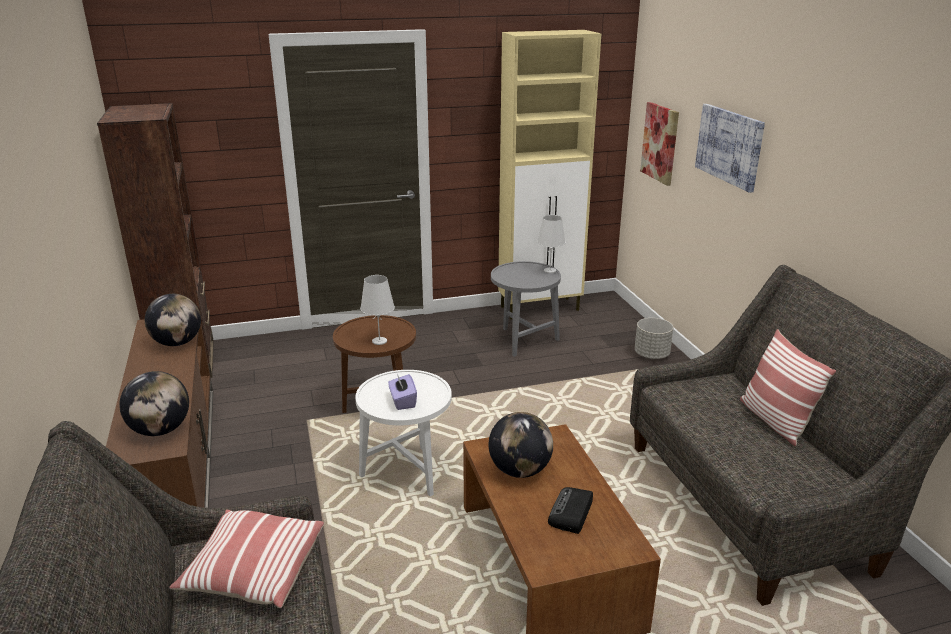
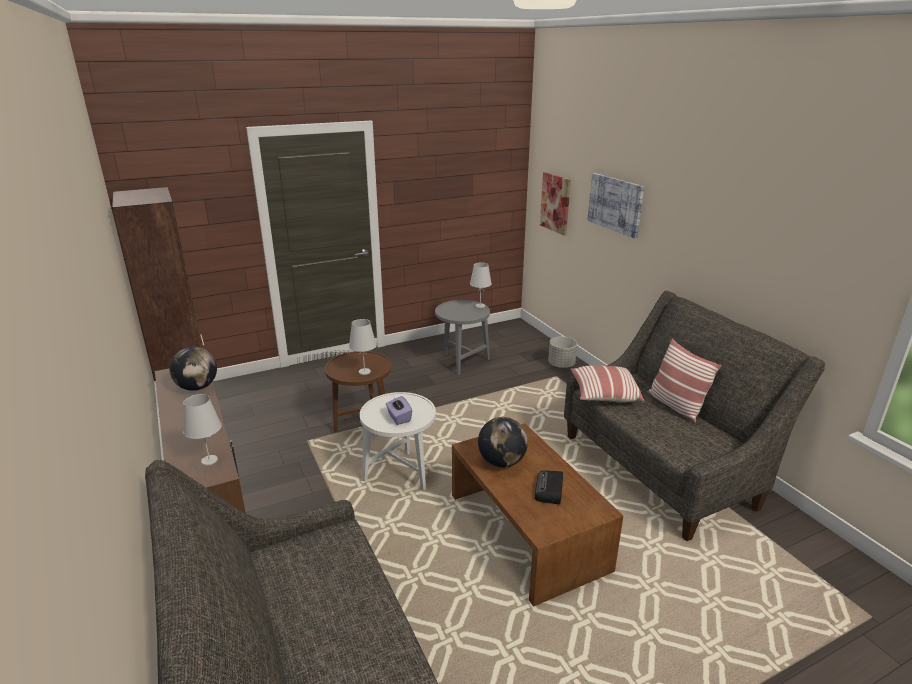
camera: 10 degrees left, 0 degrees up
globe [119,371,189,436] -> white table lamp [183,394,222,465]
pillow [170,509,324,608] -> pillow moved to [570,365,644,403]
beige cabinet [498,30,601,319] -> none

